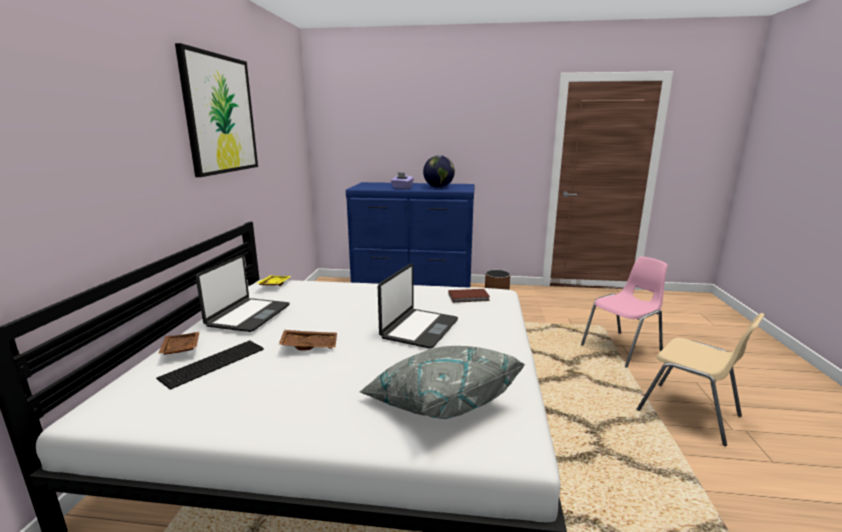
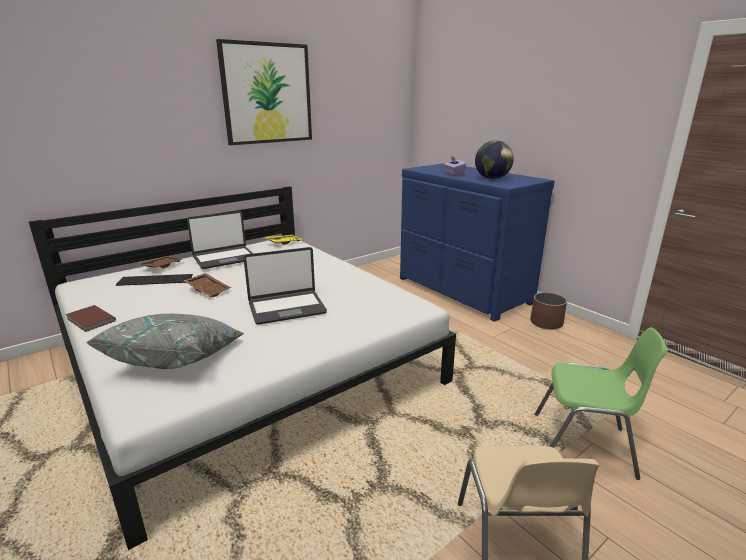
camera: 45 degrees right, 5 degrees up
brown book [448,289,490,303] -> brown book moved to [65,305,116,332]
pink chair [581,257,667,368] -> green chair [534,327,668,480]

